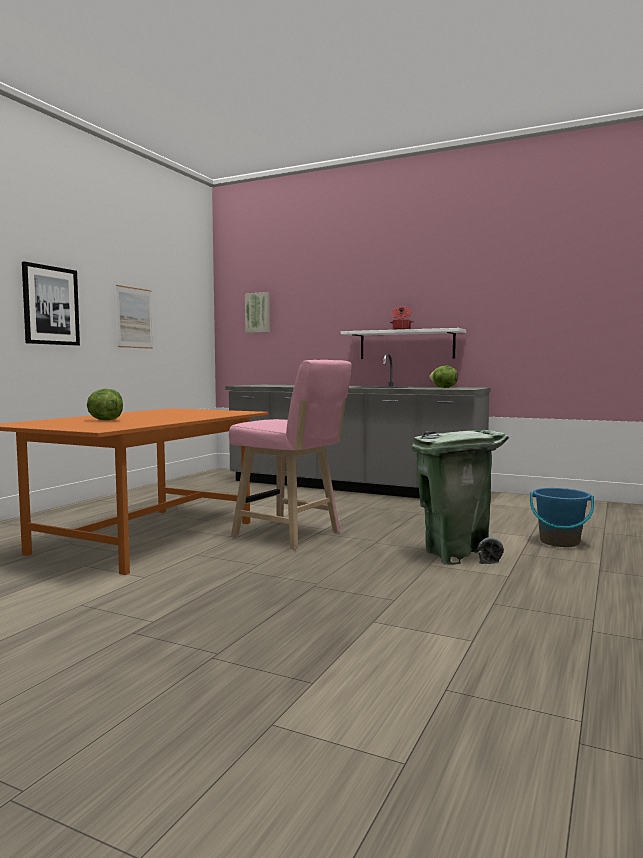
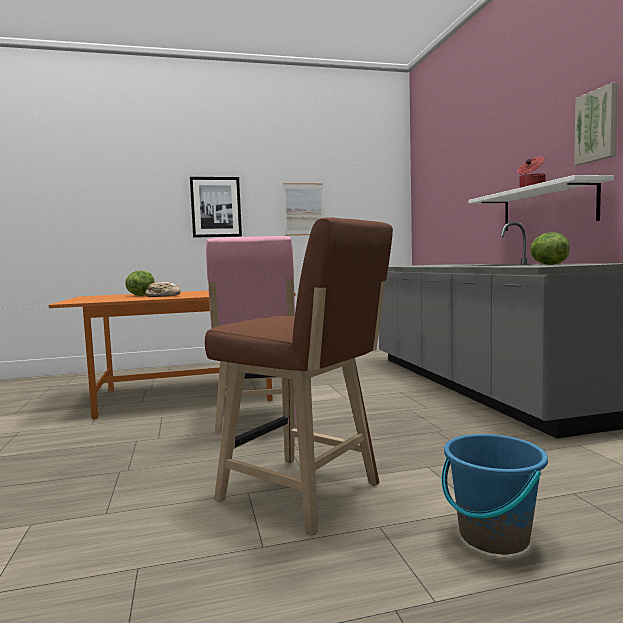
camera: 50 degrees right, 0 degrees up
picture [245,292,270,333] -> picture moved to [574,83,618,165]
green trash can [412,430,509,565] -> brown stool [205,217,393,536]
none -> bread [145,282,181,297]

